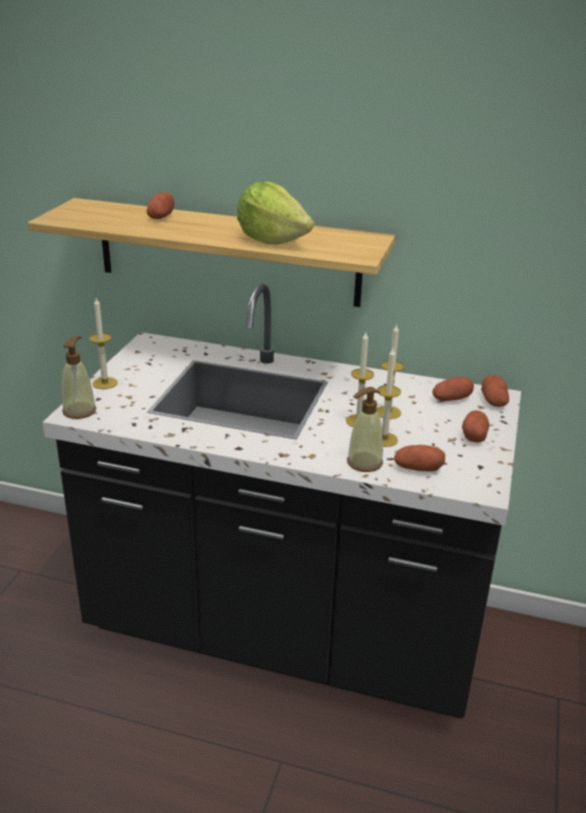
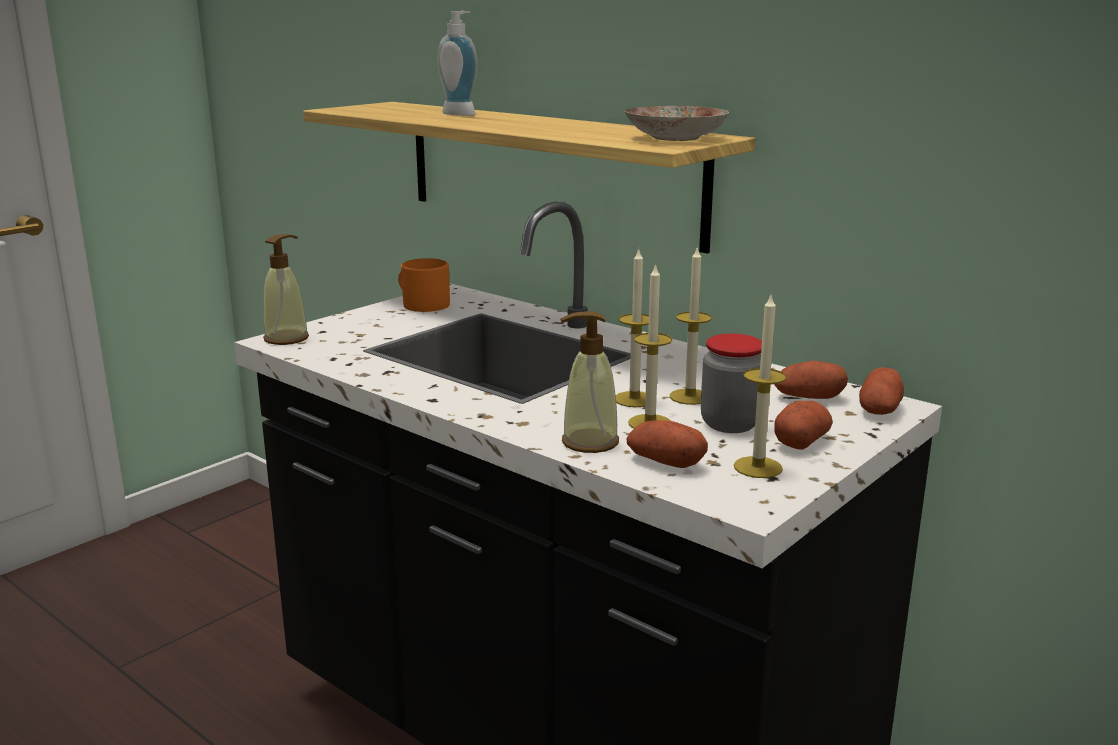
camera: 25 degrees right, 10 degrees down
candle [89,298,118,389] -> candle moved to [734,295,787,478]
potato [146,192,174,219] -> soap dispenser [437,11,478,116]
lettuce [237,182,314,244] -> none
none -> orange mug [398,258,450,312]
none -> plate [625,106,729,141]
none -> jar [701,334,762,433]

